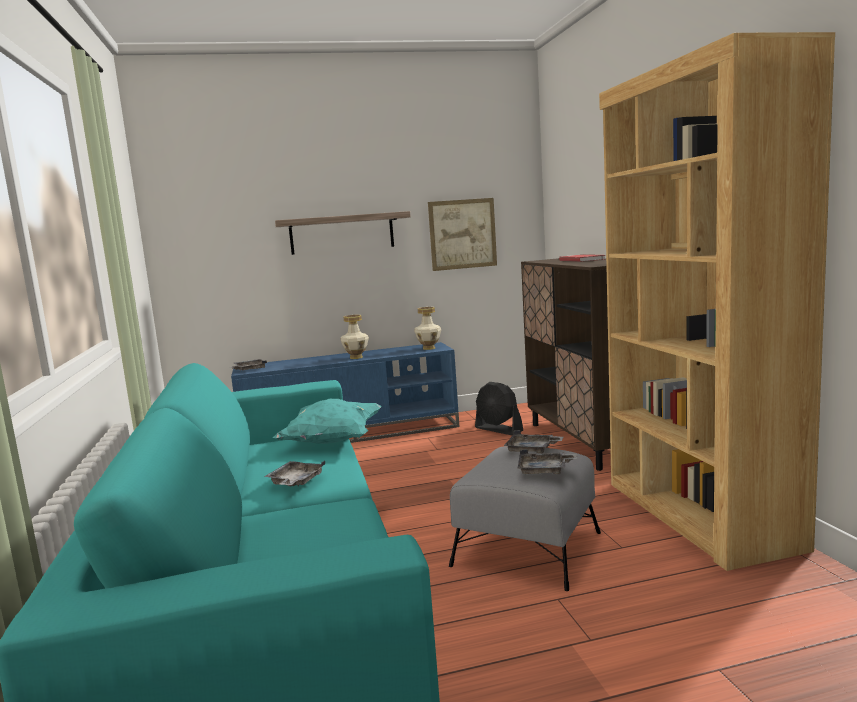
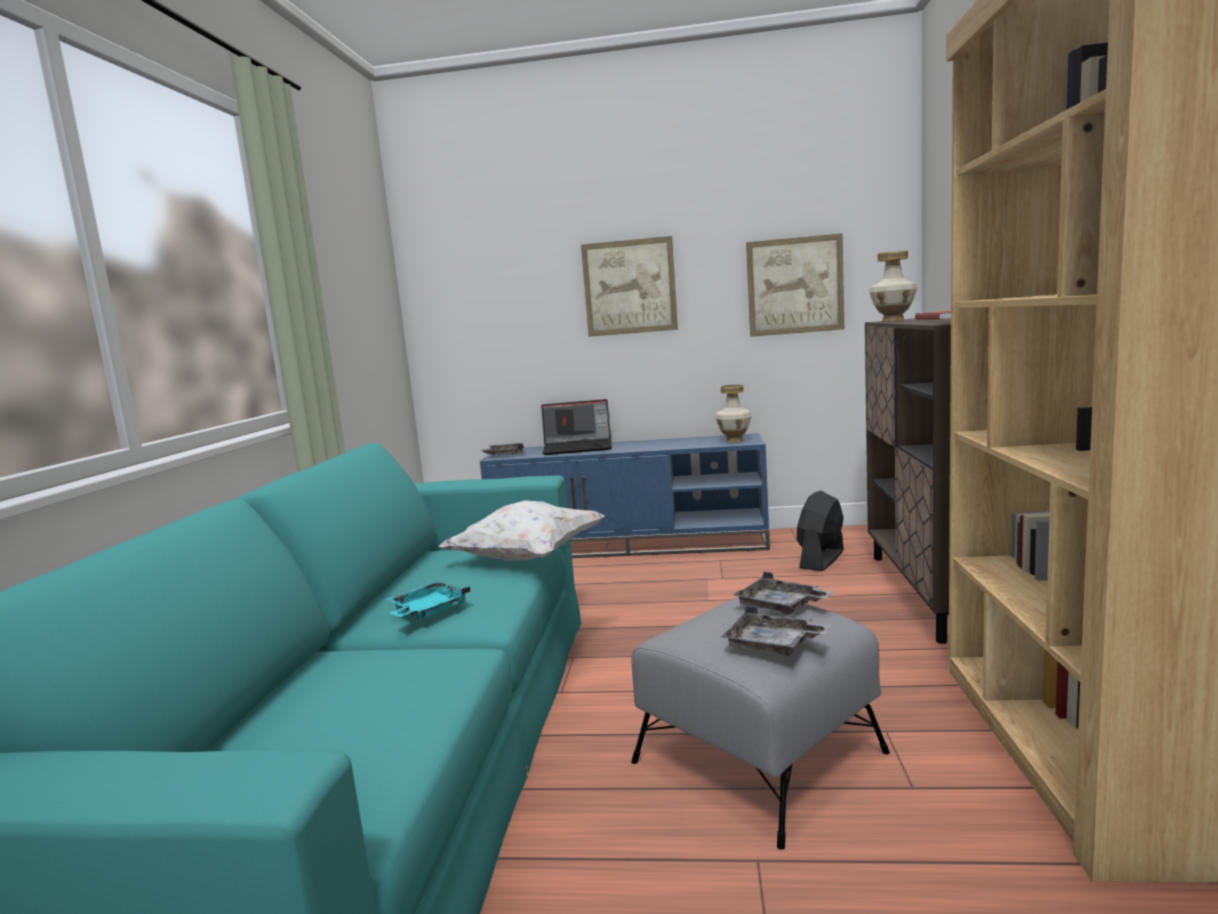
camera: 20 degrees right, 0 degrees up
grey tray [264,461,325,486] -> turquoise tray [385,581,470,619]
turquoise pillow [272,399,382,444] -> white pillow [439,500,605,561]
shelf [275,211,411,255] -> picture [581,236,678,337]
vase [341,315,369,359] -> vase moved to [869,250,917,322]
black fan [475,382,523,435] -> black fan turned 60 degrees clockwise [796,491,844,571]
none -> laptop [541,399,612,455]

